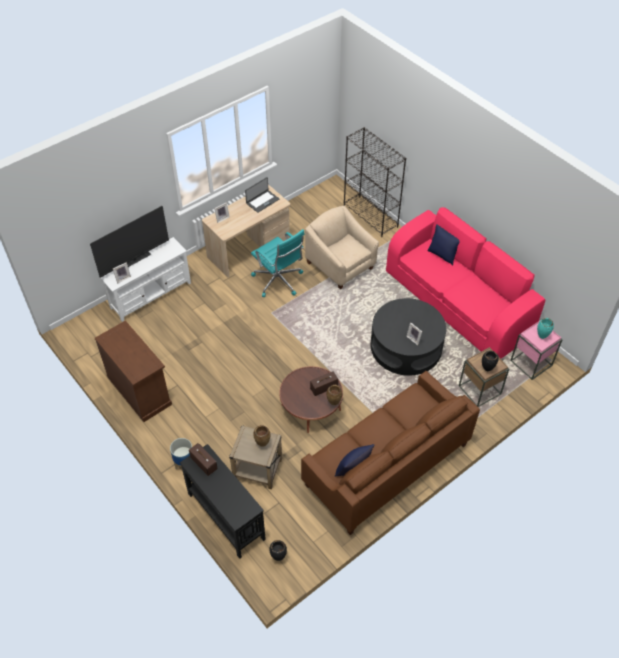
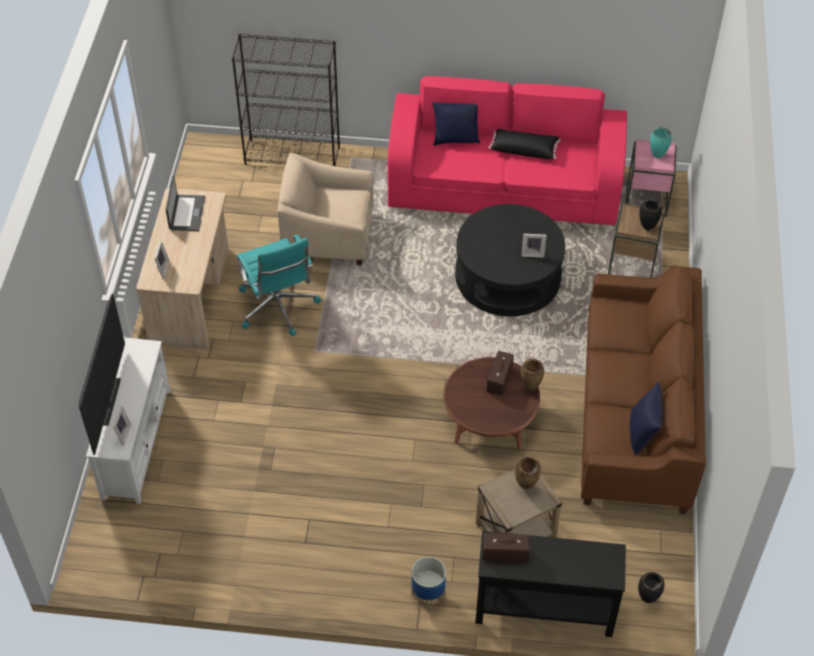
camera: 45 degrees left, 0 degrees up
brown cabinet [95,320,172,422] -> none
turquoise office chair [251,229,305,297] -> turquoise office chair turned 60 degrees clockwise [236,234,321,336]
none -> black pillow [488,129,561,159]

